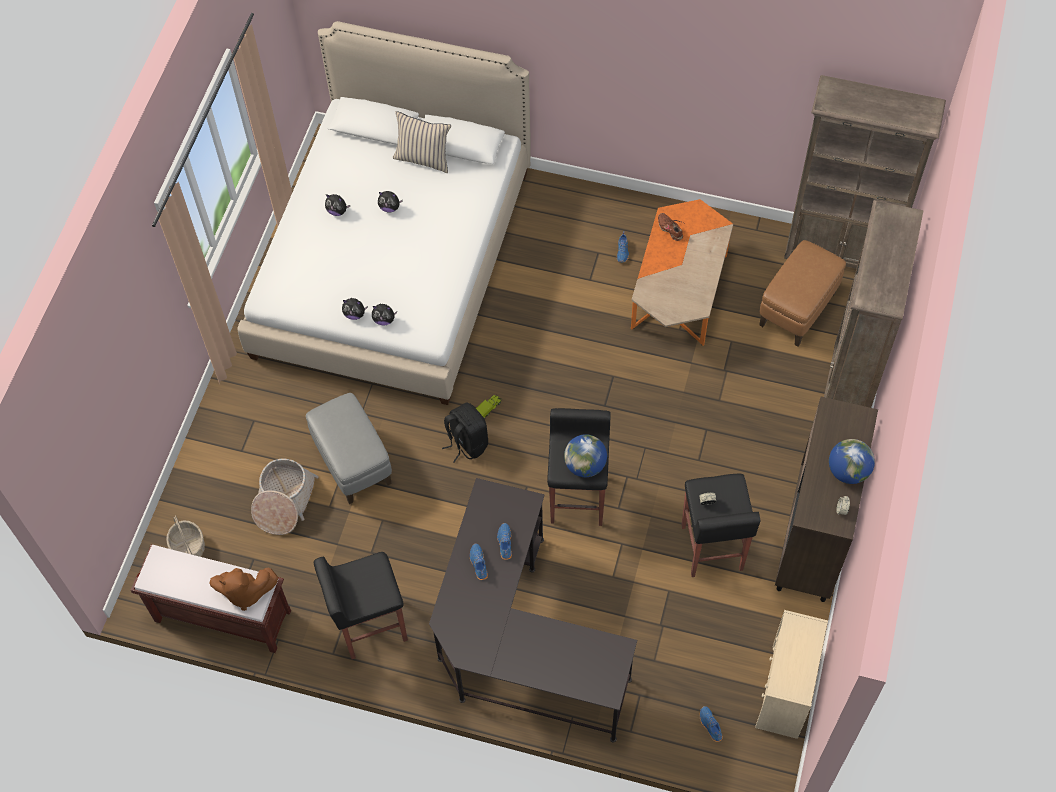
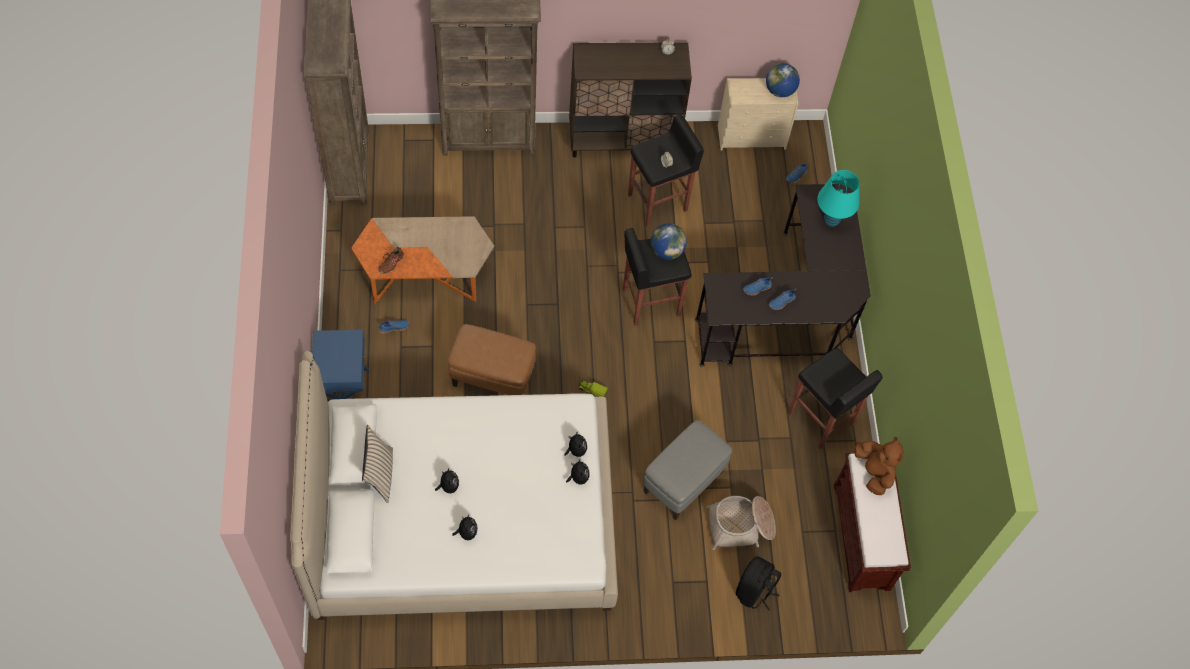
camera: 115 degrees left, 0 degrees up
basket [166,515,205,557] -> none
black backpack [442,403,488,462] -> black backpack moved to [736,556,781,611]
brown ottoman [759,240,846,346] -> brown ottoman moved to [448,324,536,395]
globe [829,439,875,484] -> globe moved to [766,63,800,97]
none -> blue nightstand [312,330,369,399]
none -> turquoise table lamp [817,170,859,227]

